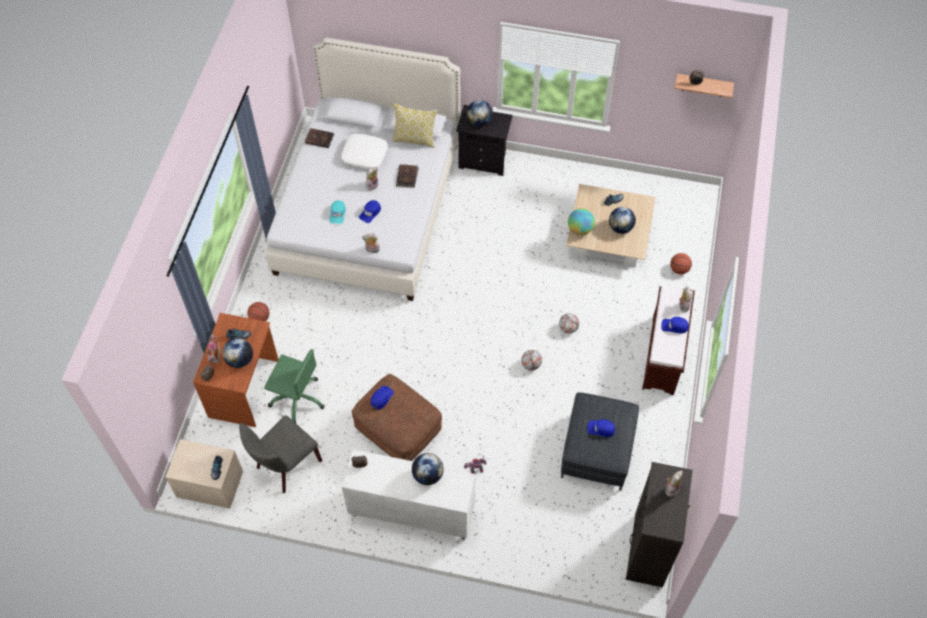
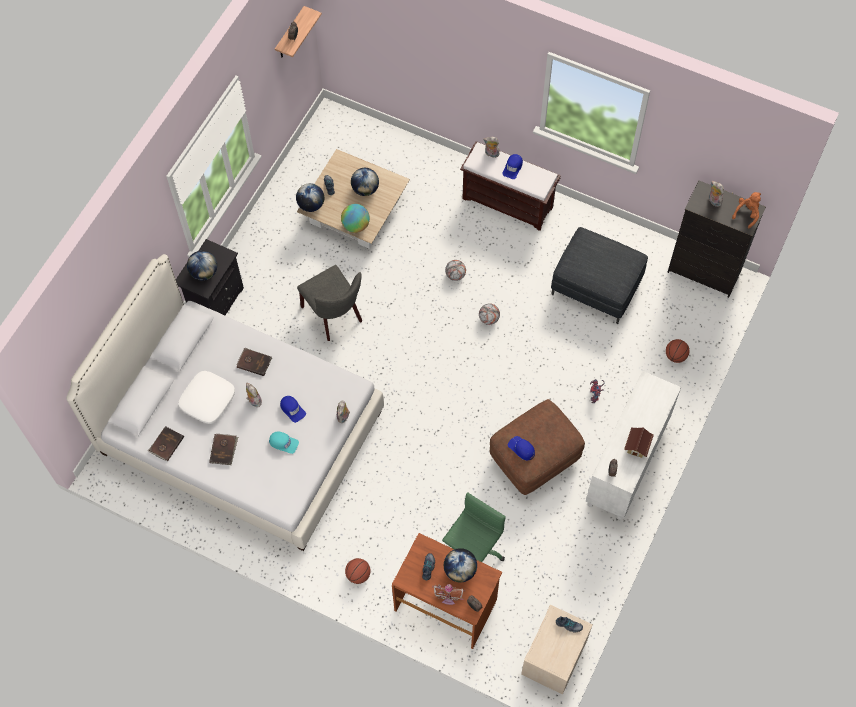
camera: 75 degrees left, 5 degrees up
grey chair [239,415,322,493] -> grey chair moved to [297,265,362,341]
pillow [392,103,437,148] -> none
globe [412,453,444,485] -> globe moved to [296,183,324,212]
blue cap [587,419,615,437] -> none
basketball [670,253,692,274] -> basketball moved to [666,339,690,363]
none -> brown book [209,434,238,465]
none -> toy house [624,427,654,458]
none -> orange plush toy [732,192,761,228]

